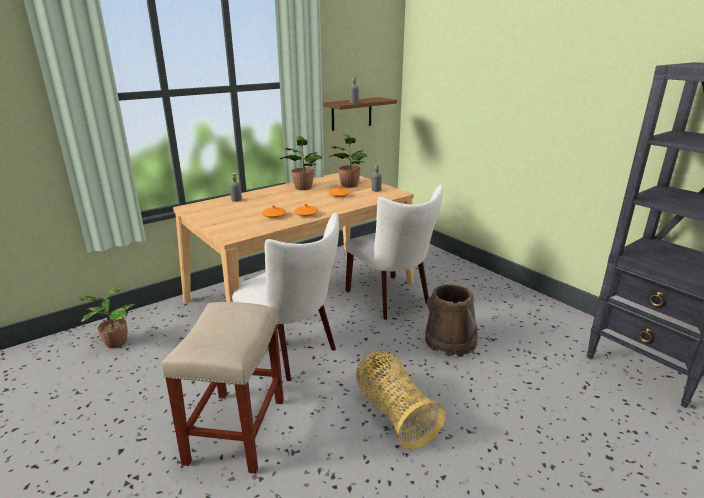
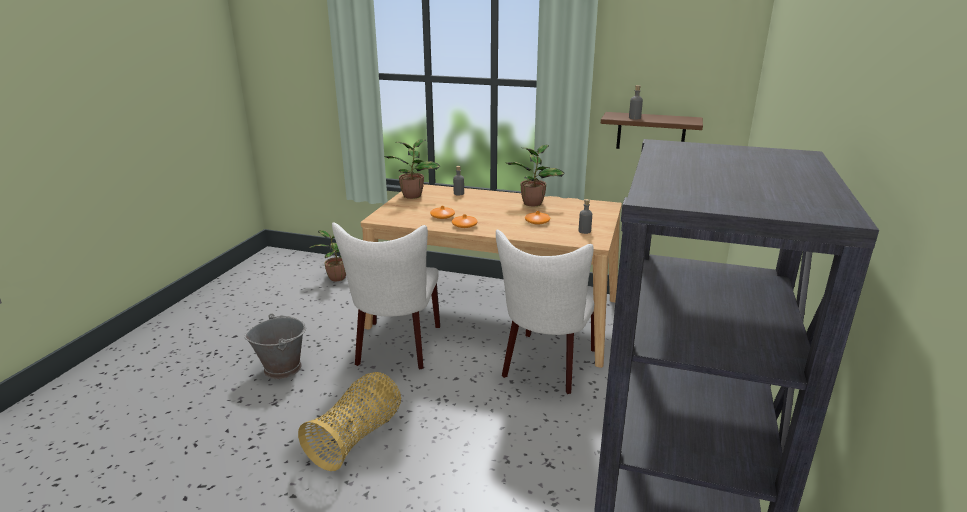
camera: 55 degrees right, 0 degrees up
beige stool [162,302,284,474] -> grey bucket [244,314,306,379]
potted plant [329,134,367,188] -> potted plant moved to [384,139,440,199]
brown bucket [425,284,478,357] -> none

